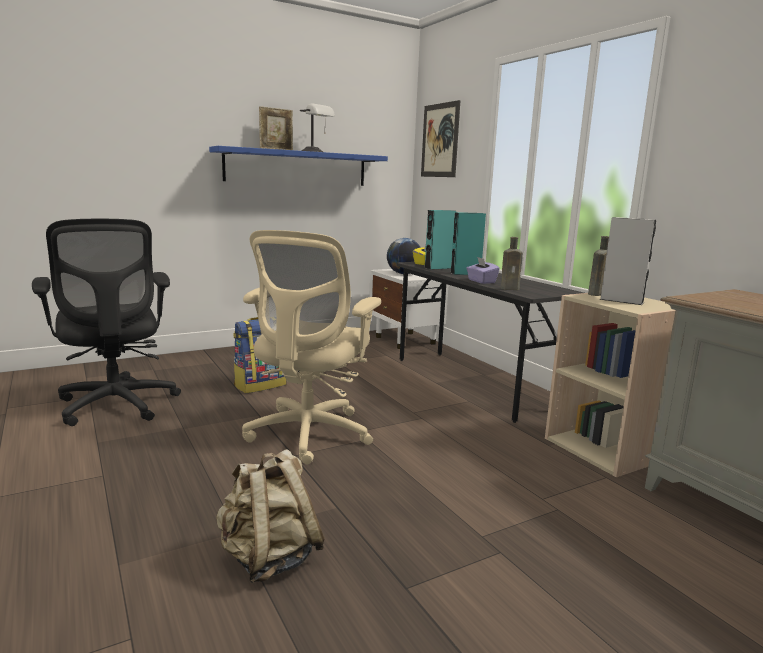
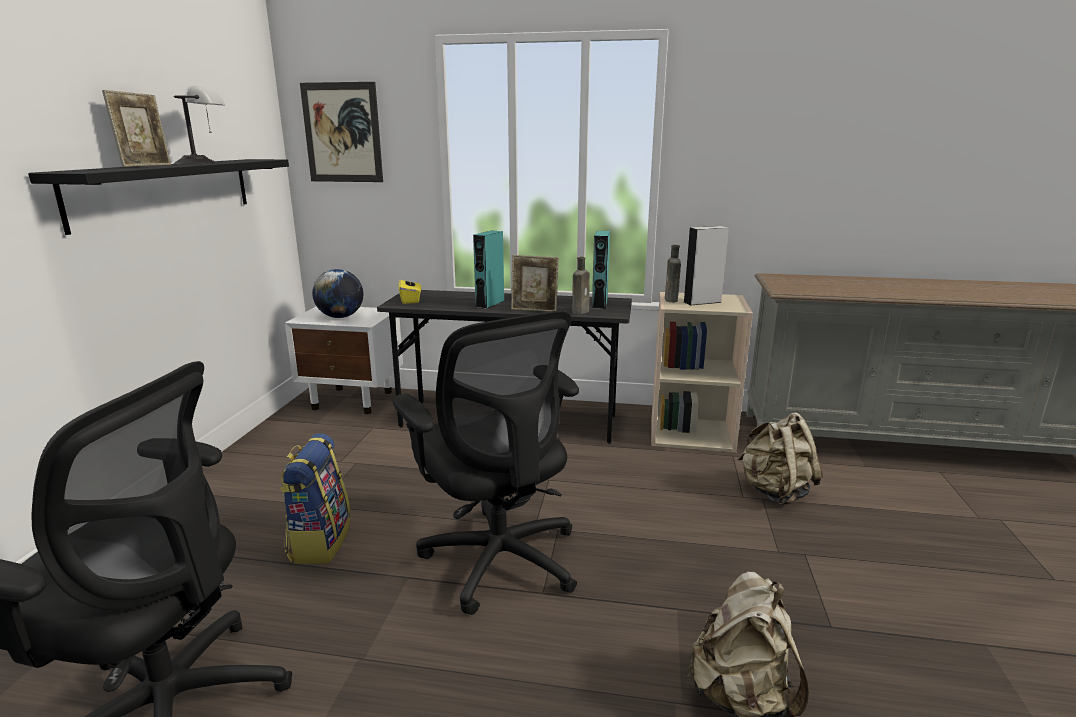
camera: 50 degrees left, 5 degrees up
blue shelf [209,146,388,186] -> black shelf [28,159,289,235]
beige office chair [242,230,381,464] -> black office chair [393,311,579,615]
turquoise speaker [425,210,456,270] -> turquoise speaker moved to [592,231,610,309]
purple tissue box [466,257,500,284] -> picture frame [511,255,559,312]
none -> beige backpack [737,412,823,505]

